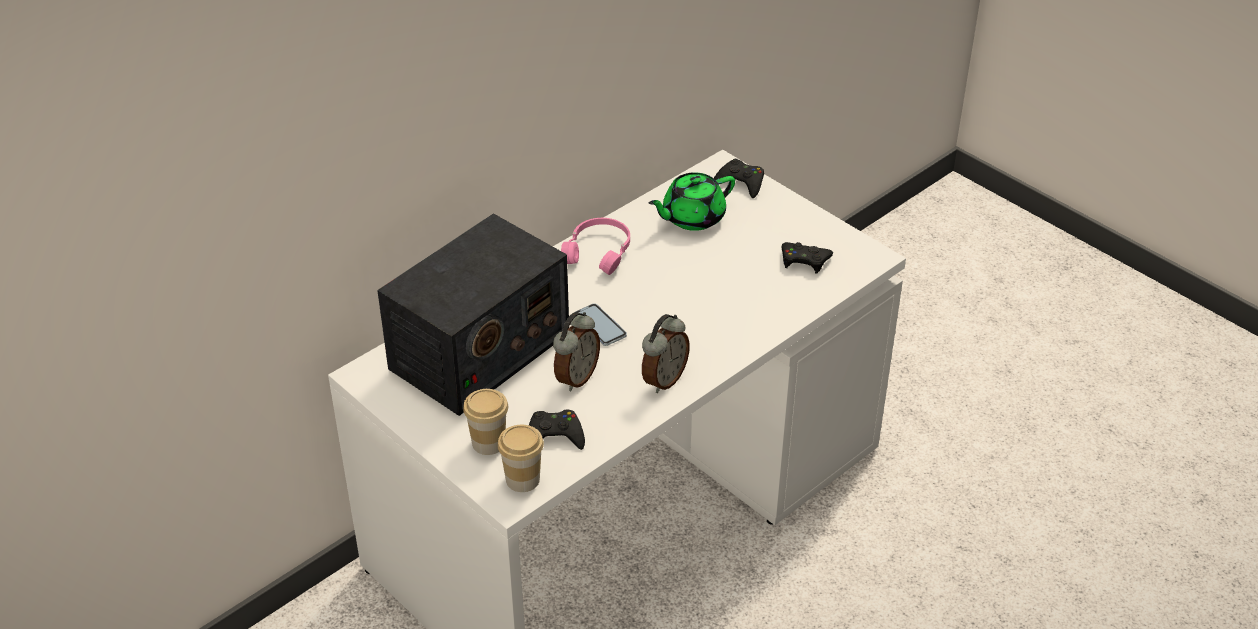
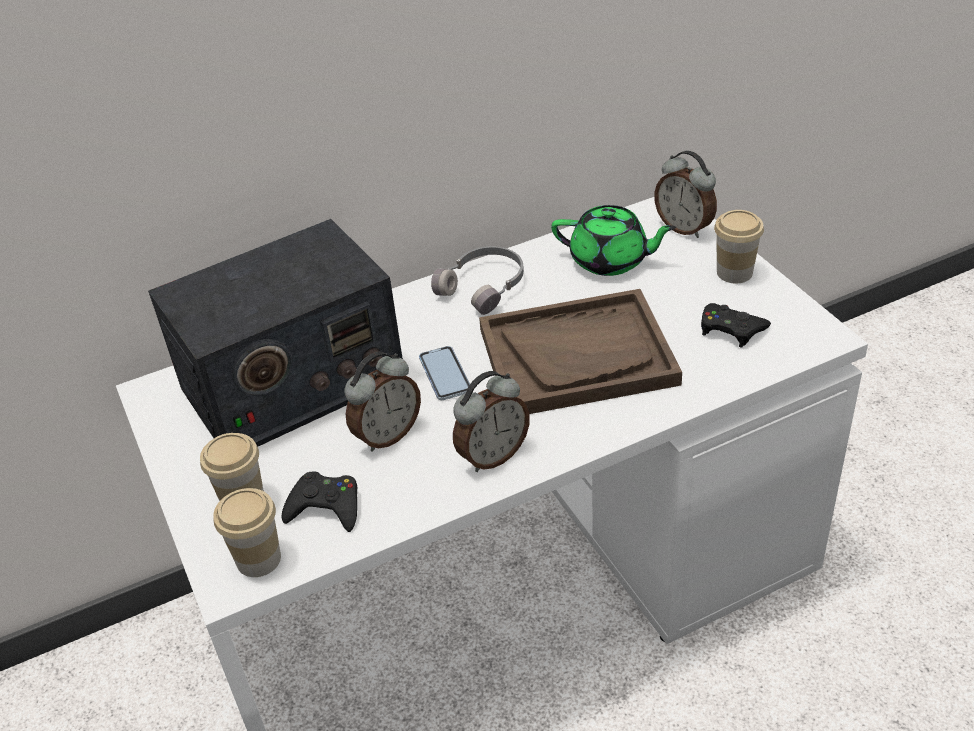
camera: 20 degrees right, 0 degrees up
pink headphones [561,218,630,275] -> grey headphones [431,246,524,315]
green teapot [649,172,735,231] -> green teapot turned 150 degrees counterclockwise [551,205,676,276]
black game controller [714,159,764,198] -> alarm clock [654,151,717,238]
none -> brown tray [479,289,682,414]
none -> cup [714,210,764,283]

